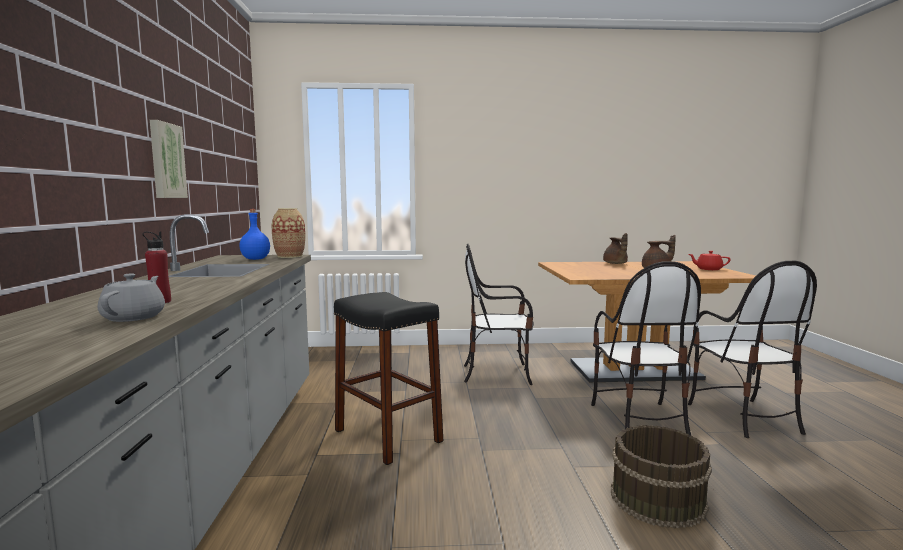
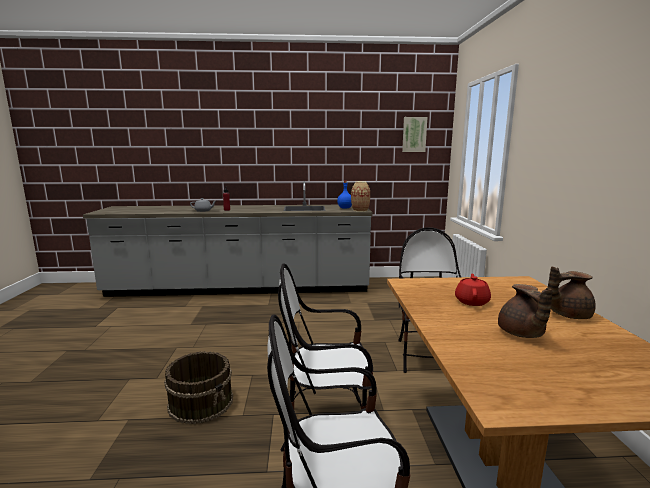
camera: 90 degrees right, 5 degrees up
picture [150,120,188,198] -> picture moved to [402,117,427,152]
black stool [334,292,443,465] -> none
red teapot [689,251,731,270] -> red teapot moved to [455,273,491,306]

